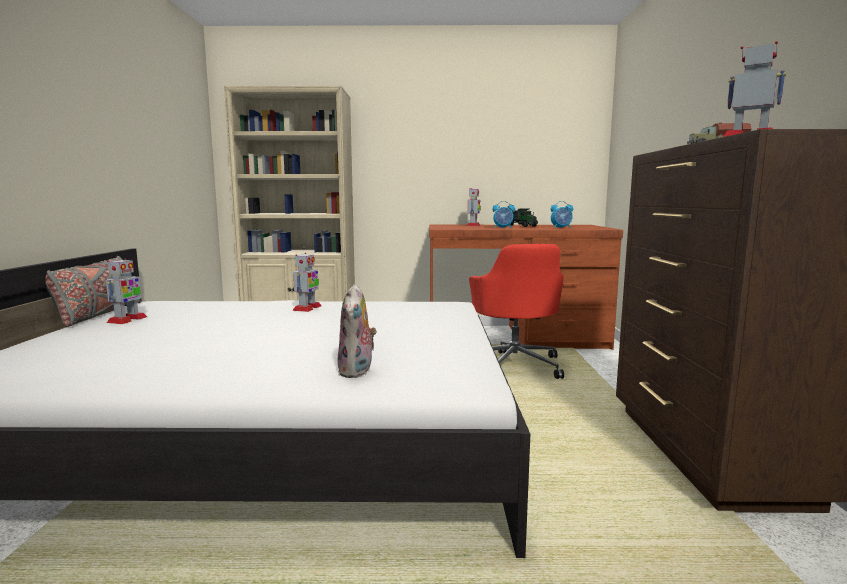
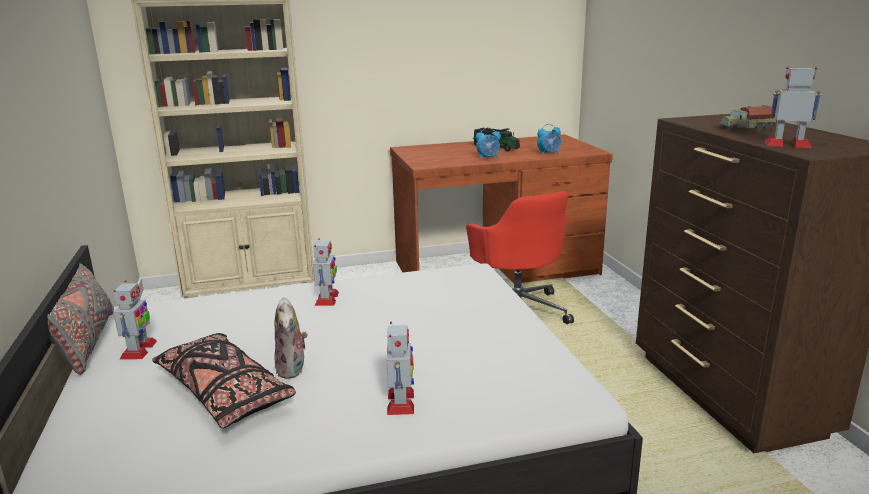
camera: 15 degrees left, 10 degrees up
plush toy [338,284,377,378] -> plush toy moved to [274,297,307,379]
toy robot [467,188,481,226] -> toy robot moved to [386,322,414,415]
none -> black pillow [152,333,296,428]

